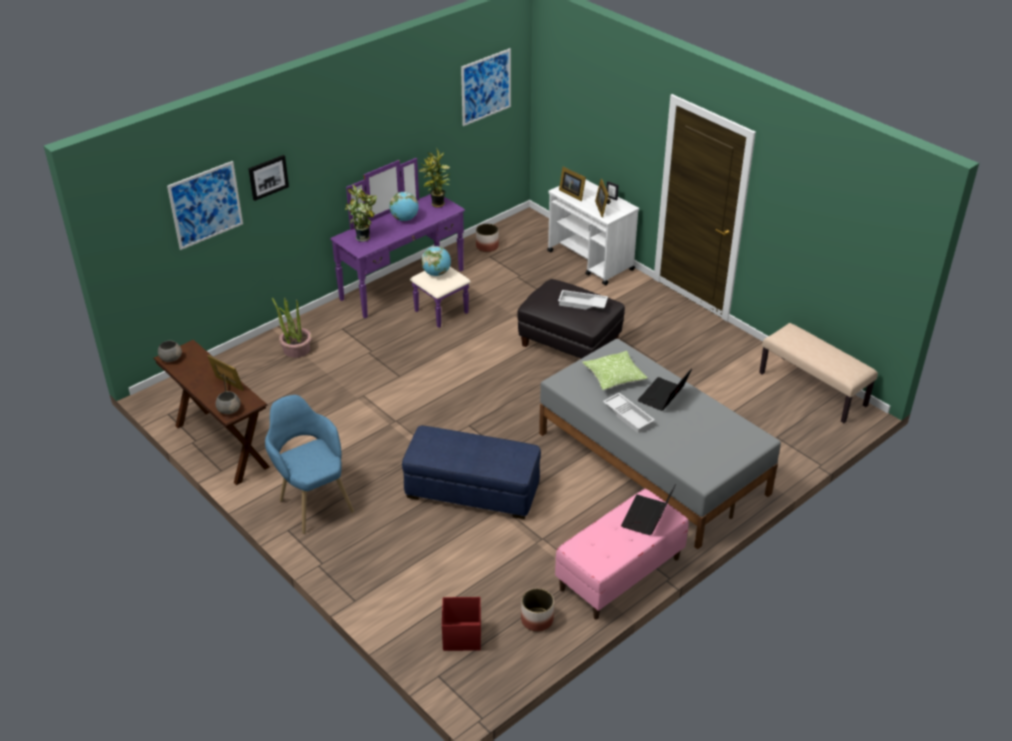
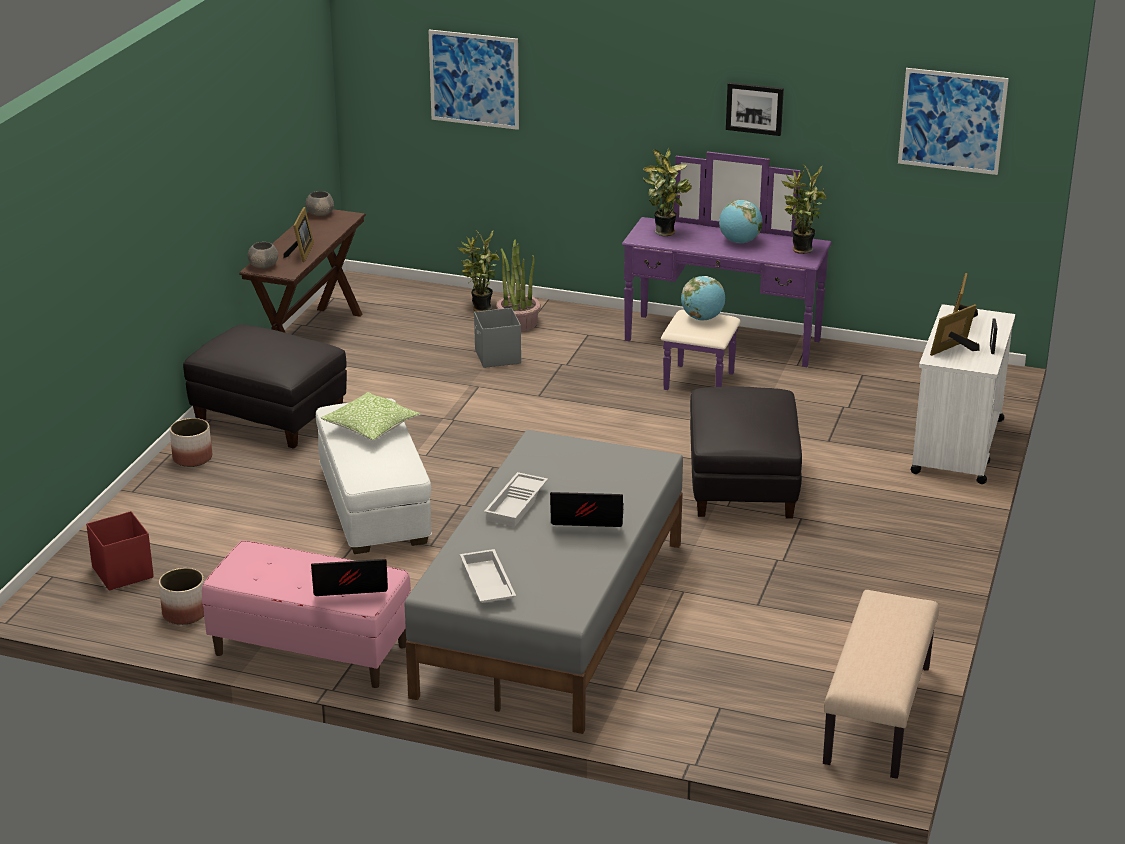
camera: 60 degrees right, 10 degrees down
picture [248,155,289,201] -> picture moved to [726,82,784,136]
blue armchair [265,395,354,534] -> black ottoman [183,325,347,449]
blue ottoman [402,425,541,519] -> white ottoman [316,398,432,554]
planter [476,224,499,252] -> planter moved to [170,418,212,467]
white tray [558,290,608,310] -> white tray moved to [460,549,516,603]
pillow [582,351,648,390] -> pillow moved to [321,392,421,440]
none -> potted plant [457,230,500,311]
none -> grey storage box [474,308,521,368]

